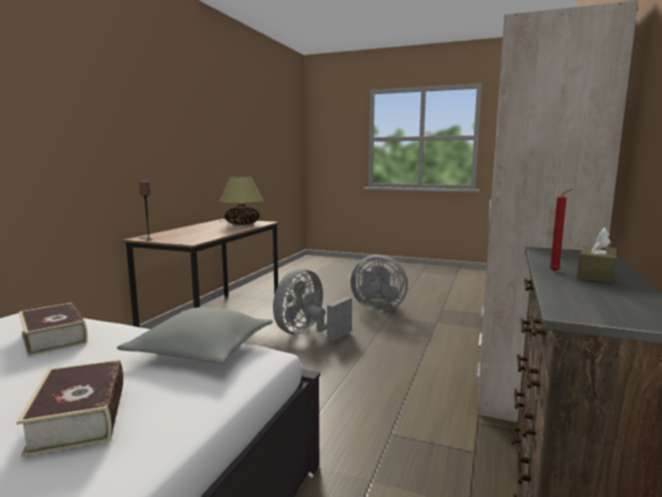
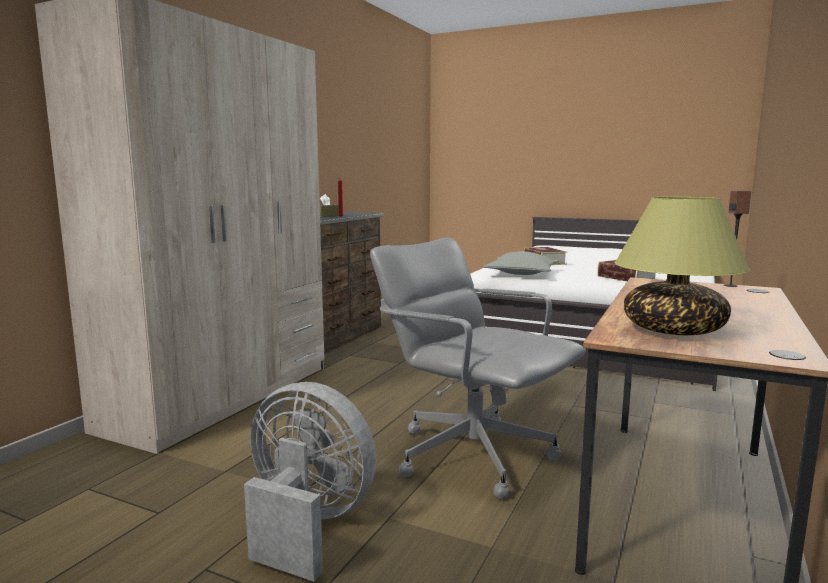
camera: 175 degrees left, 0 degrees up
grey fan [273,268,352,341] -> grey office chair [370,238,586,499]

